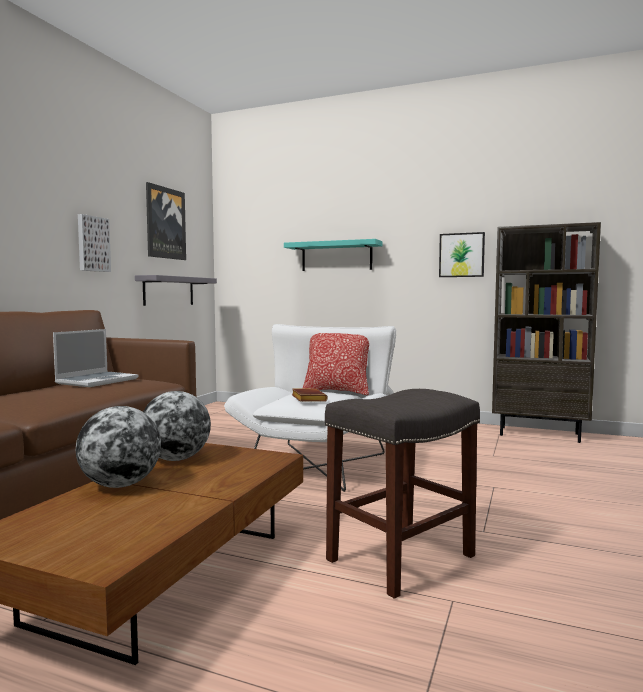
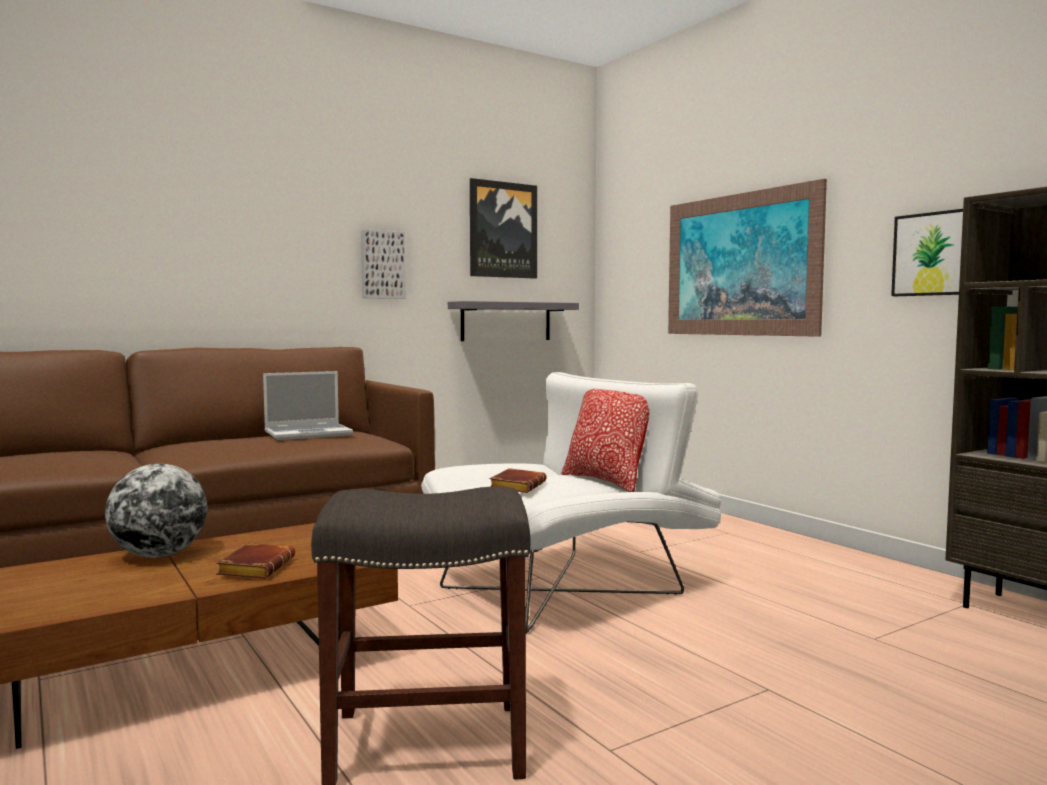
camera: 35 degrees right, 0 degrees up
globe [143,391,211,461] -> none
turquoise shelf [284,239,383,271] -> picture [668,179,827,337]
none -> brown book [216,543,295,579]

